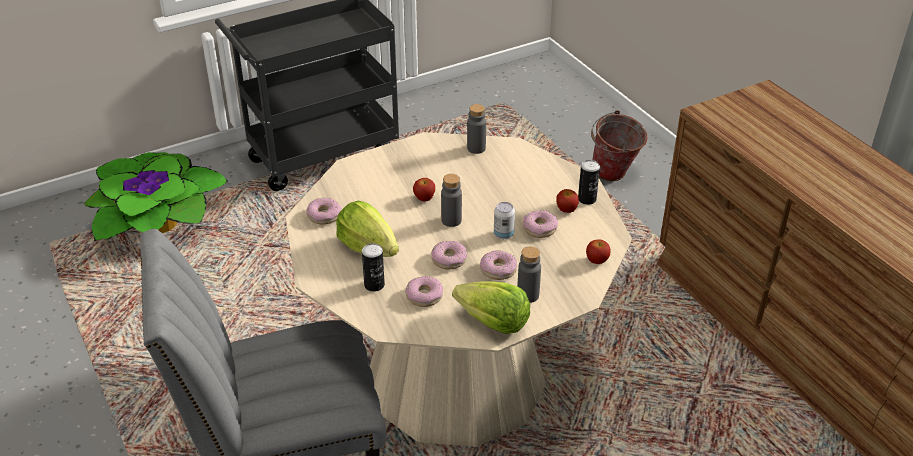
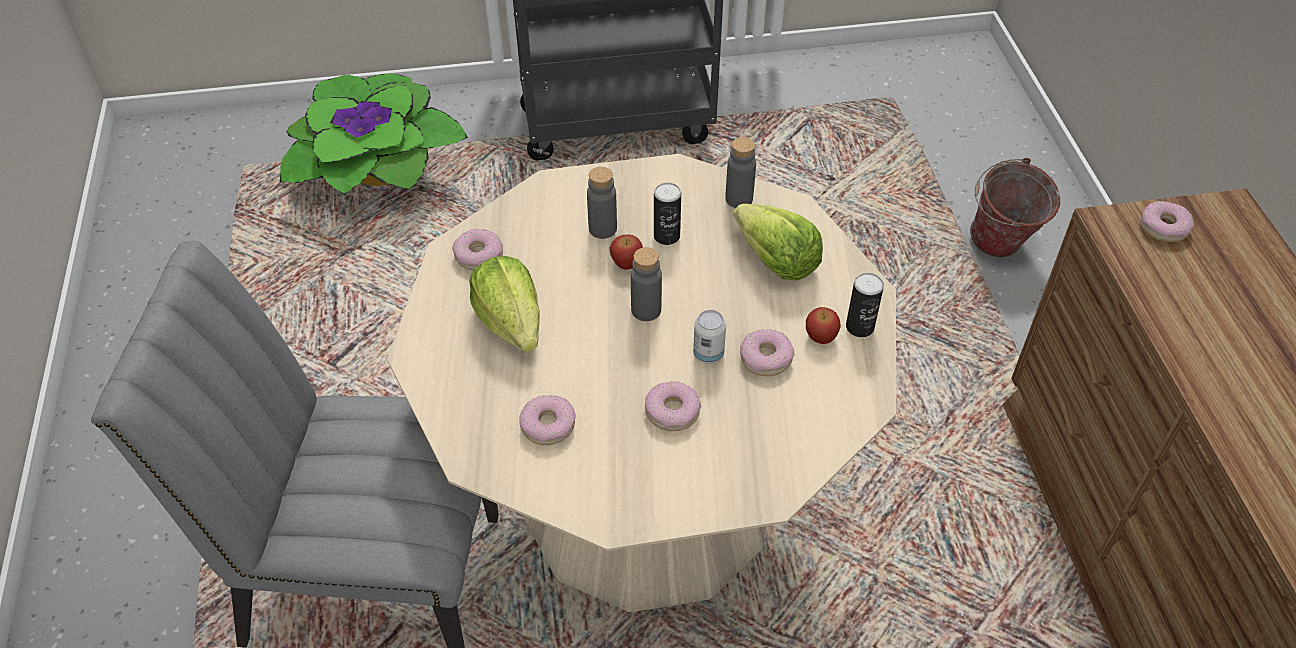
camera: 20 degrees right, 10 degrees up
can [362,243,385,292] -> can moved to [654,183,681,245]
donut [431,241,467,270] -> donut moved to [1140,201,1194,242]
lettuce [452,281,530,334] -> lettuce moved to [734,203,823,280]
grey bottle [517,247,541,303] -> grey bottle moved to [587,167,617,239]
apple [586,239,611,264] -> none

